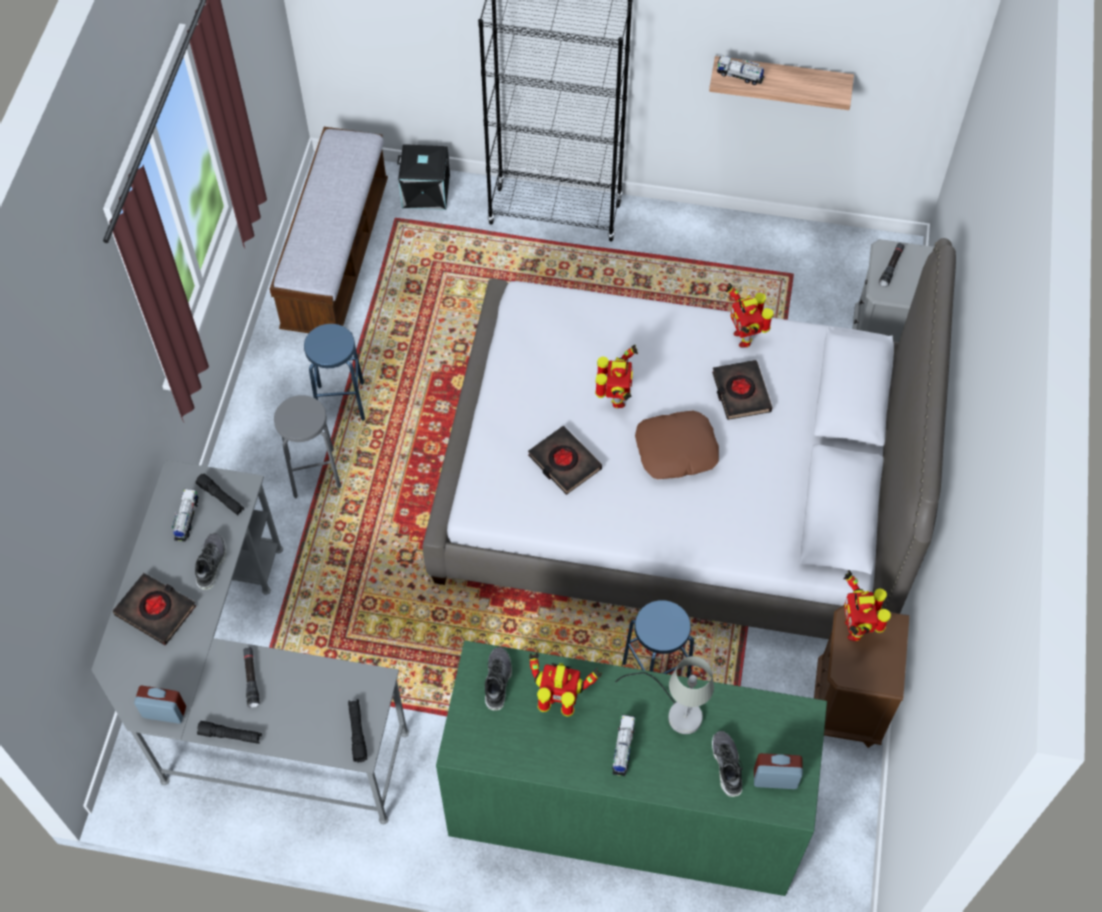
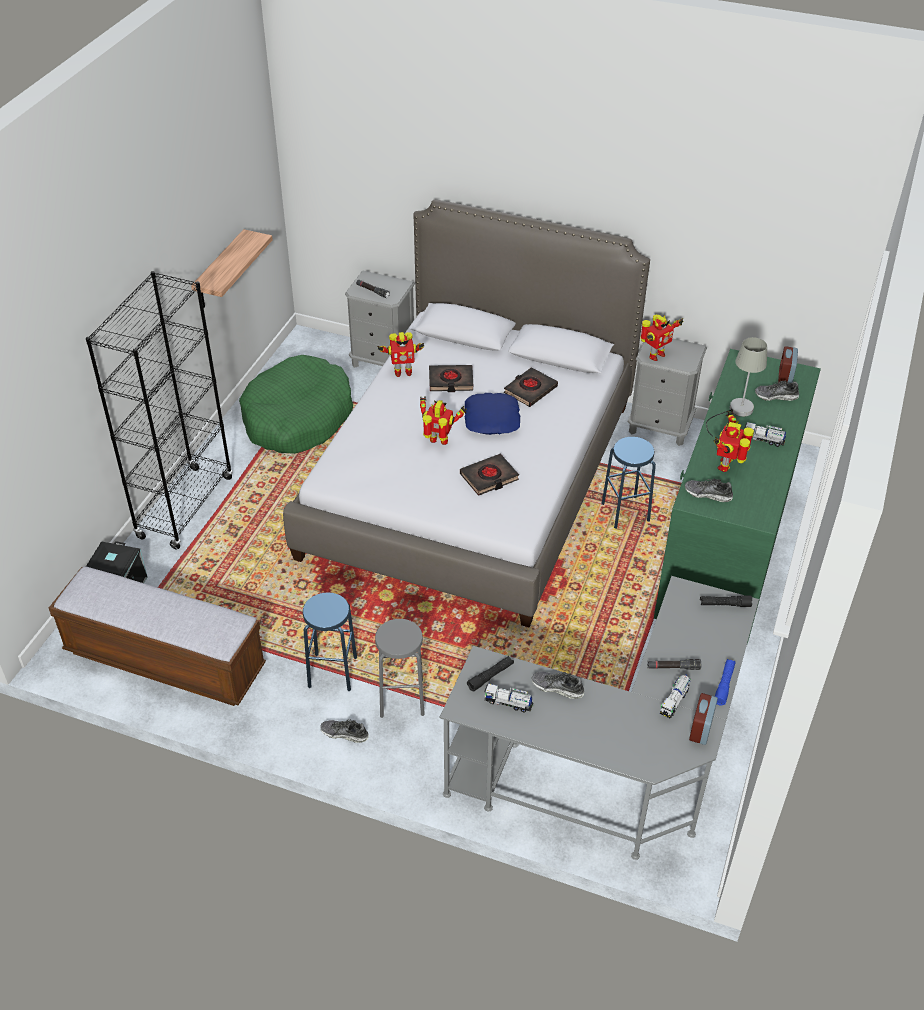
camera: 80 degrees left, 15 degrees down
black book [113,573,196,645] -> black book moved to [504,367,558,407]
black flashlight [197,721,262,744] -> blue flashlight [715,659,736,706]
brown pillow [635,410,719,479] -> blue pillow [464,393,520,435]
toy truck [717,55,765,85] -> toy truck moved to [660,674,690,719]
brown nightstand [814,605,909,748] -> grey nightstand [628,338,707,446]
toy robot [843,570,891,641] -> toy robot turned 45 degrees counterclockwise [640,315,683,361]
none -> green dog bed [239,355,353,454]
none -> shoe [320,719,369,743]

